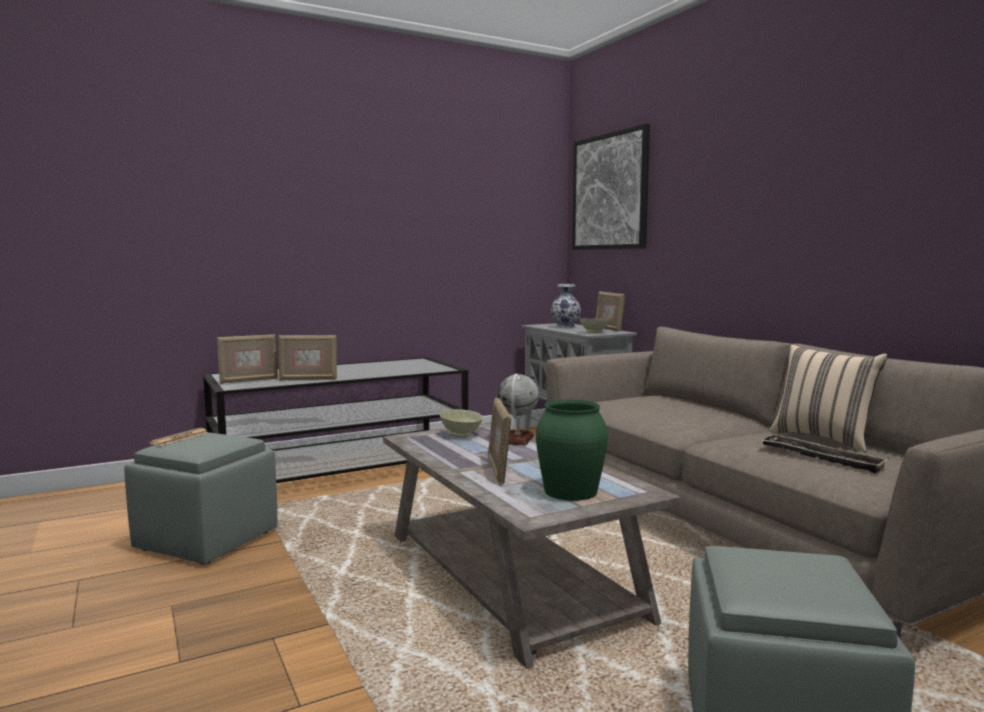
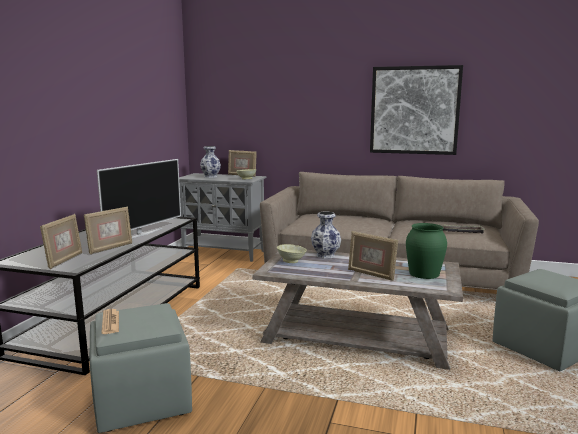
camera: 45 degrees left, 5 degrees up
globe [498,373,539,446] -> vase [311,211,341,259]
picture [572,124,650,250] -> picture moved to [370,65,463,155]
beige pillow [769,345,888,452] -> none
none -> television [97,159,181,238]

